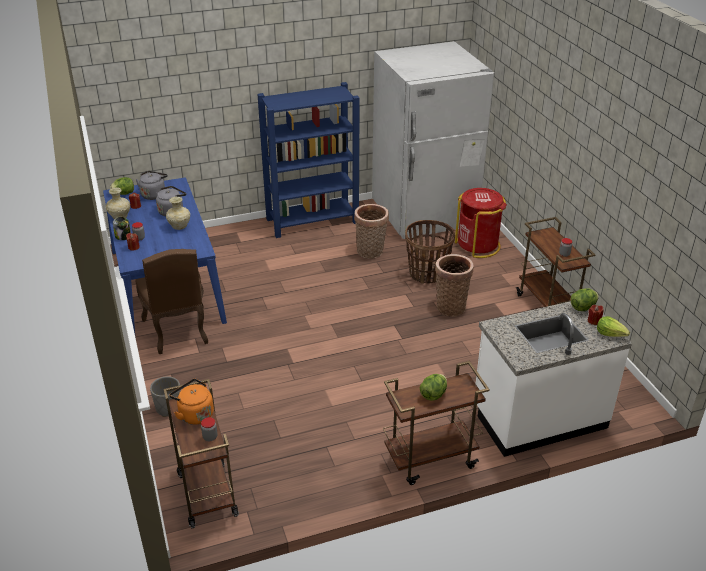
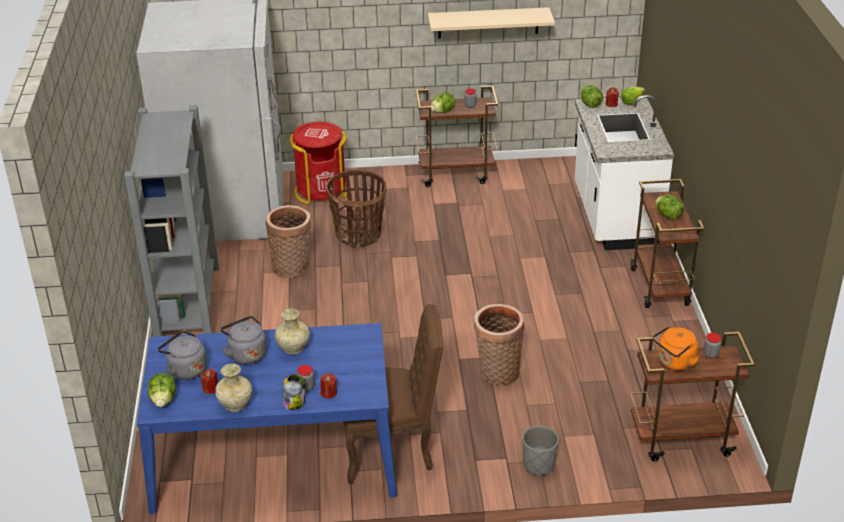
camera: 75 degrees left, 0 degrees up
blue bookcase [257,82,360,238] -> grey bookcase [124,105,219,337]
basket [435,254,473,317] -> basket moved to [474,304,524,386]
none -> beige shelf [428,7,555,39]
none -> lettuce [430,92,456,113]

